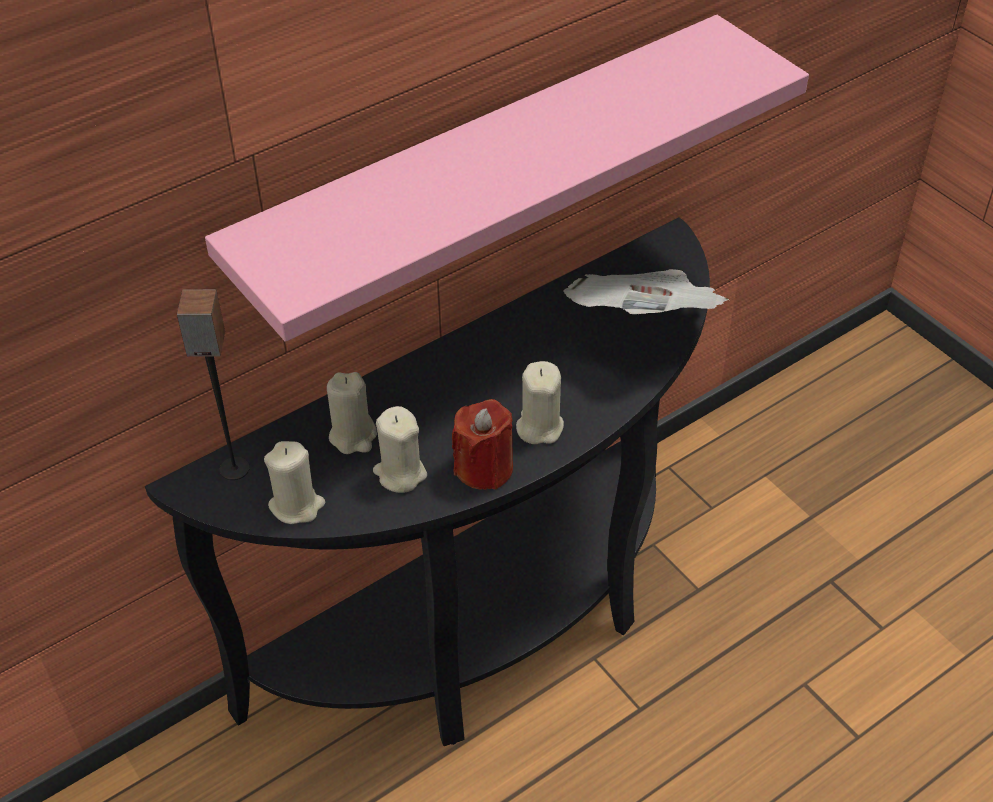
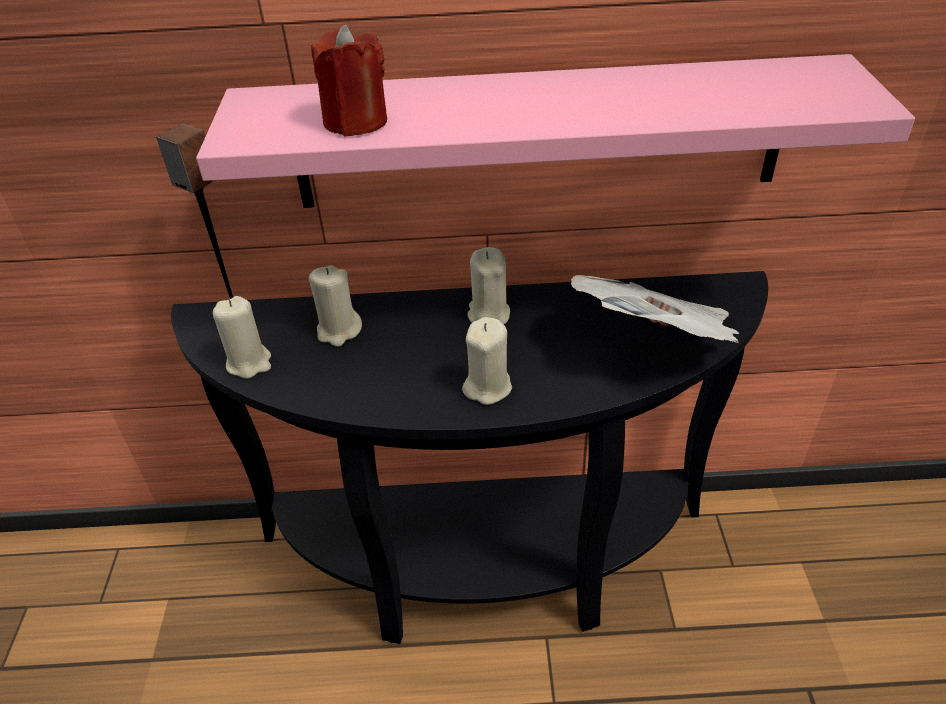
camera: 35 degrees right, 5 degrees down
beige candle [373,406,427,493] -> beige candle moved to [467,247,510,324]
red candle [452,399,513,490] -> red candle moved to [311,25,387,136]

